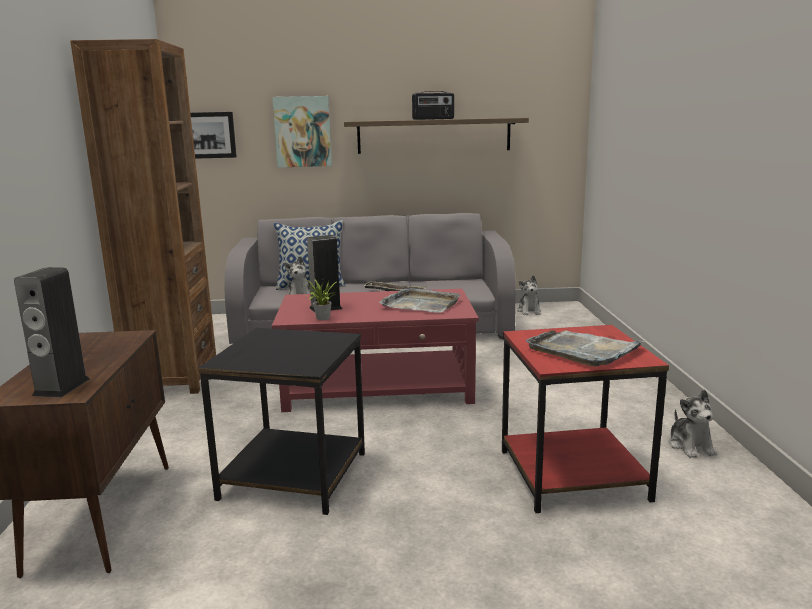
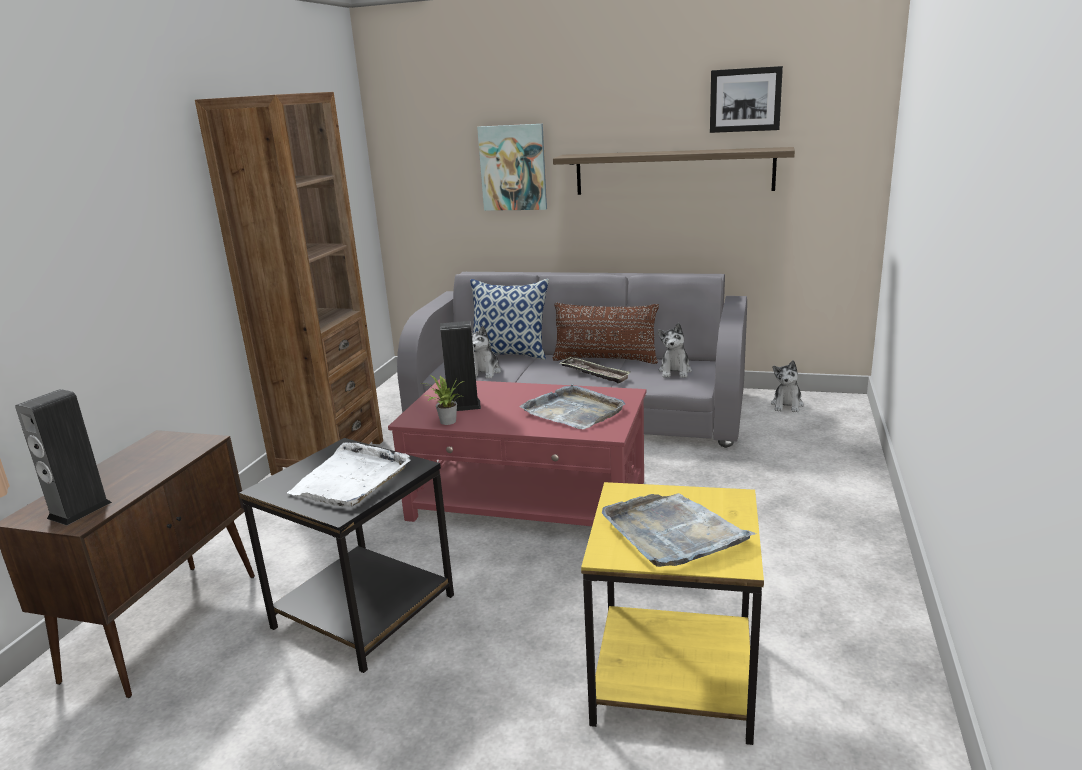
camera: 20 degrees right, 5 degrees up
picture [190,112,237,159] -> picture moved to [710,66,783,133]
radio [412,91,454,120] -> none
red side table [502,325,669,513] -> yellow side table [581,482,764,745]
plush toy [669,389,717,458] -> plush toy moved to [658,323,692,378]
none -> white tray [287,443,410,507]
none -> brown pillow [552,303,659,364]

